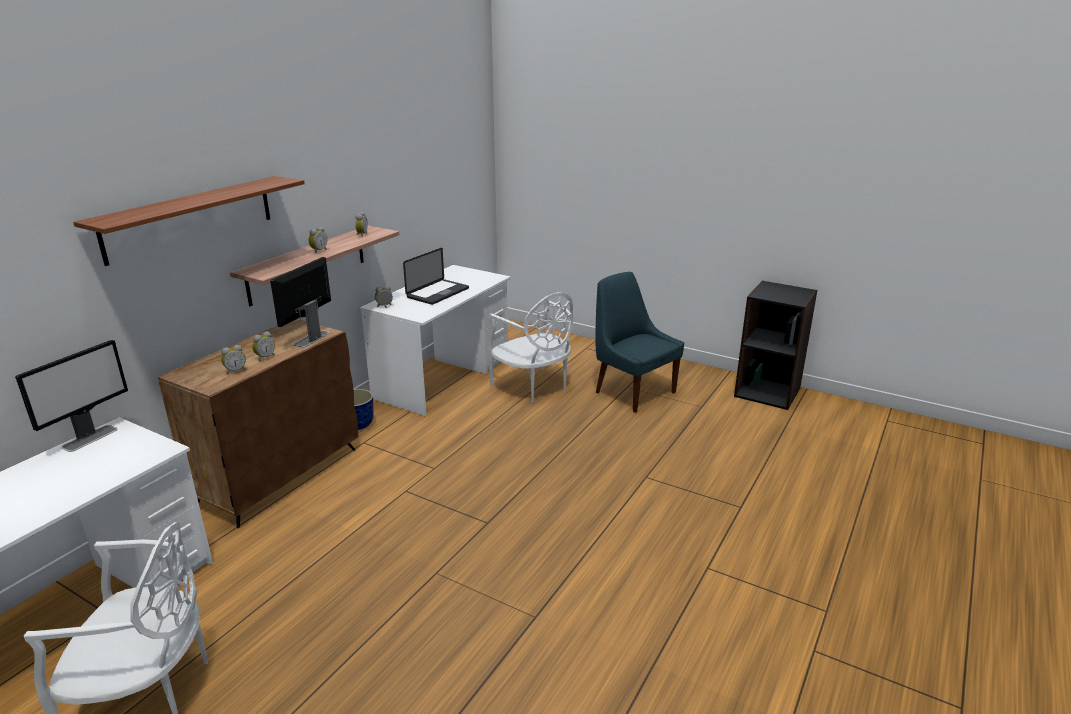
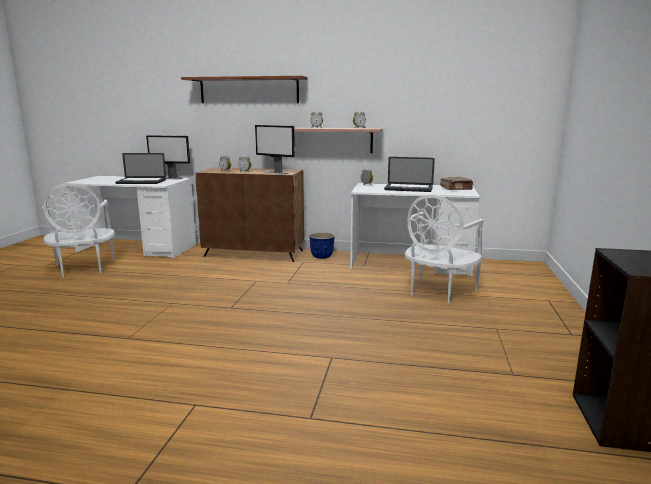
camera: 70 degrees right, 10 degrees down
monitor [270,257,331,347] -> monitor turned 150 degrees counterclockwise [255,125,295,175]
blue chair [596,272,684,413] -> none
none -> laptop [115,153,166,184]
none -> brown book [440,177,473,190]

